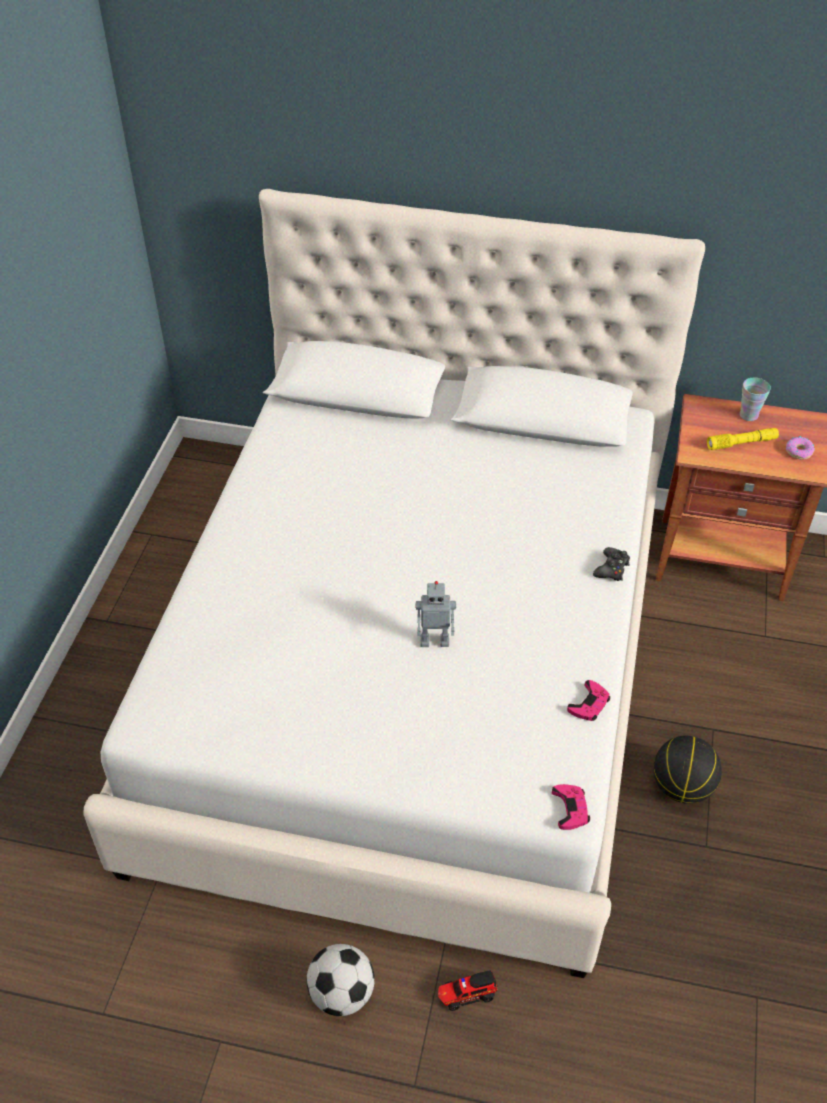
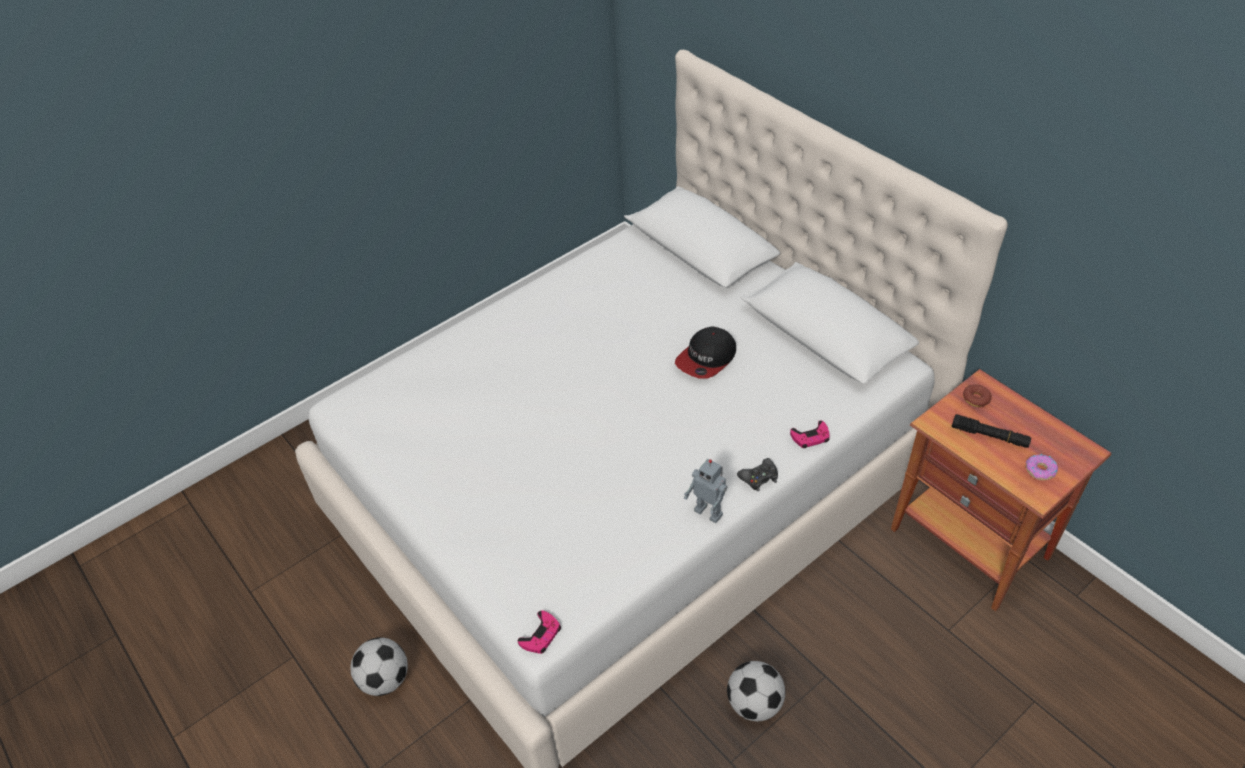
camera: 40 degrees right, 0 degrees up
toy robot [415,581,456,647] -> toy robot moved to [684,459,727,523]
toy truck [438,971,498,1011] -> none
pink game controller [567,680,610,721] -> pink game controller moved to [790,421,829,448]
basketball [653,736,722,804] -> football [727,661,785,721]
yellow flashlight [707,428,779,450] -> black flashlight [952,414,1031,448]
cup [740,378,771,421] -> none
none -> cap [675,326,736,379]
none -> donut [963,384,992,407]

